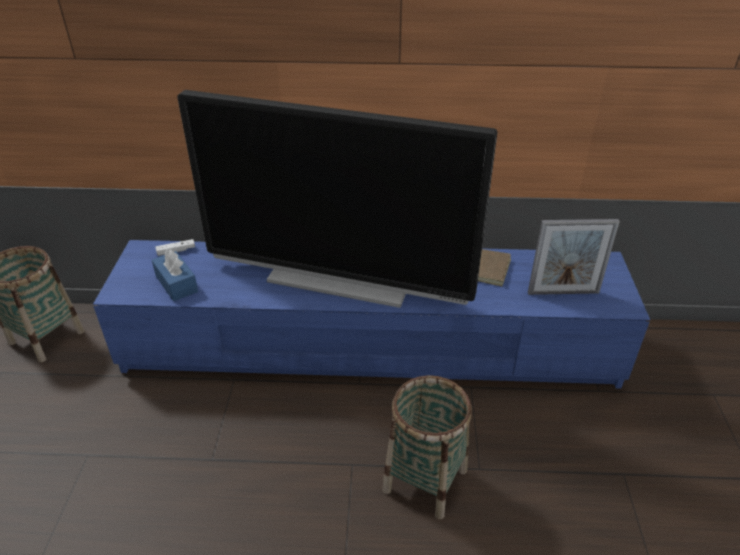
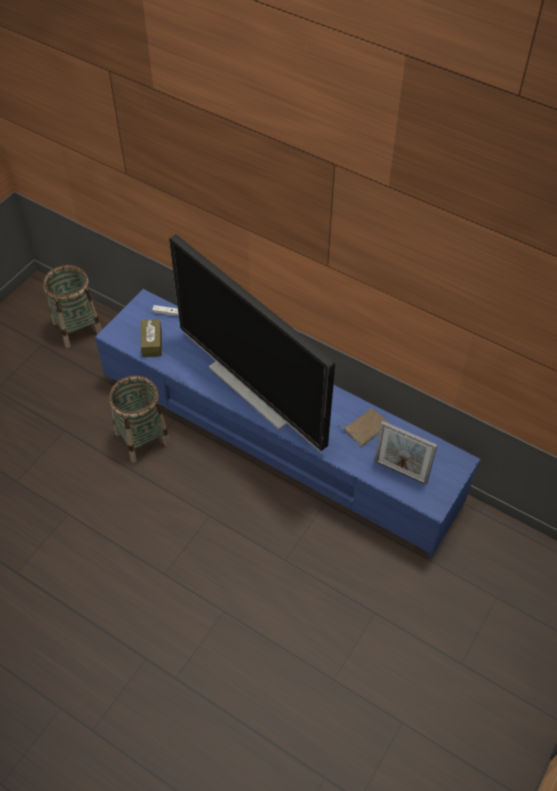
camera: 30 degrees right, 15 degrees up
blue tissue box [152,249,198,301] -> brown tissue box [141,319,162,357]
basket [382,375,472,519] -> basket moved to [109,375,171,463]

